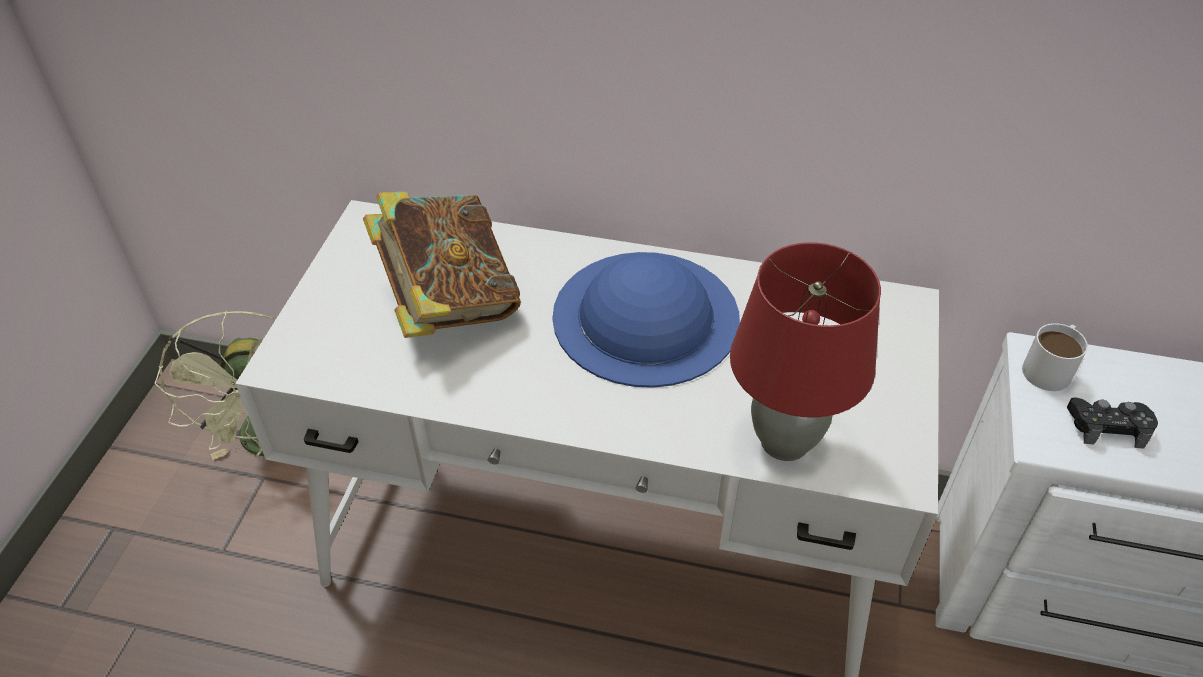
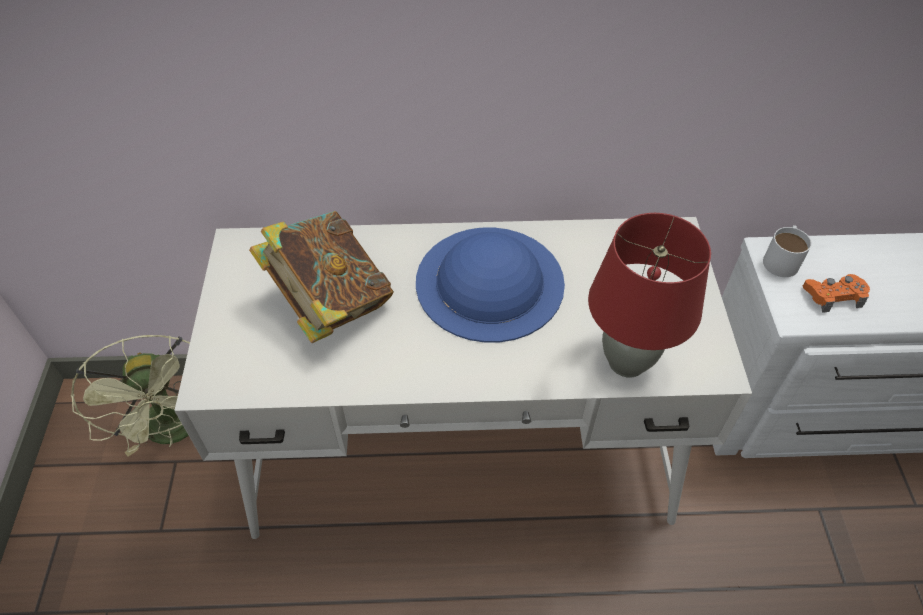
camera: 15 degrees left, 5 degrees up
black game controller [1067,397,1158,449] -> orange game controller [803,274,870,313]

